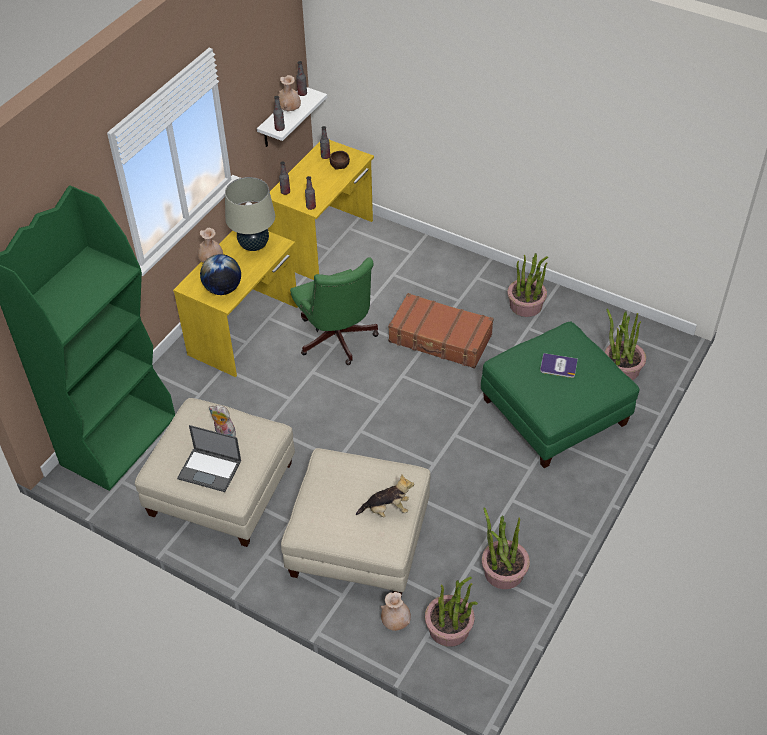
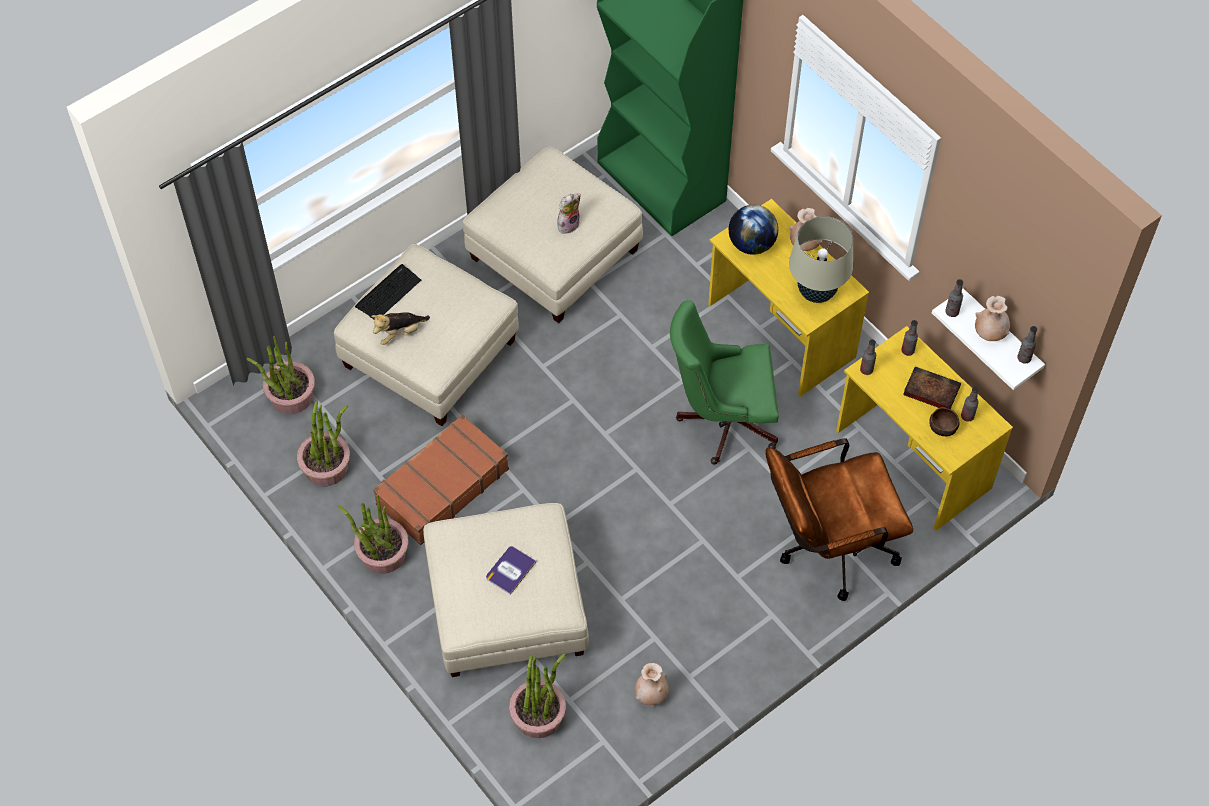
camera: 110 degrees right, 10 degrees up
laptop [177,425,241,492] -> none
plush toy [356,474,414,517] -> plush toy turned 45 degrees clockwise [371,313,430,345]
beige vase [381,592,411,631] -> beige vase moved to [635,663,669,705]
brown suitcase [388,293,494,369] -> brown suitcase moved to [373,414,509,545]
green ottoman [481,322,640,468] -> beige ottoman [423,503,589,677]
potted plant [507,253,548,317] -> potted plant moved to [338,495,409,574]
none -> keyboard [355,264,421,320]
none -> brown office chair [765,438,913,601]
none -> book [903,366,961,409]

